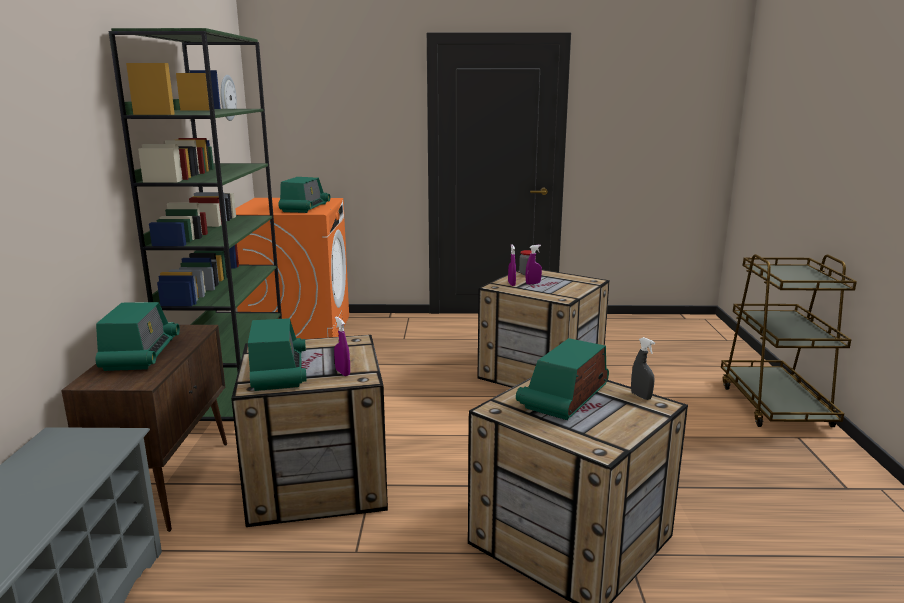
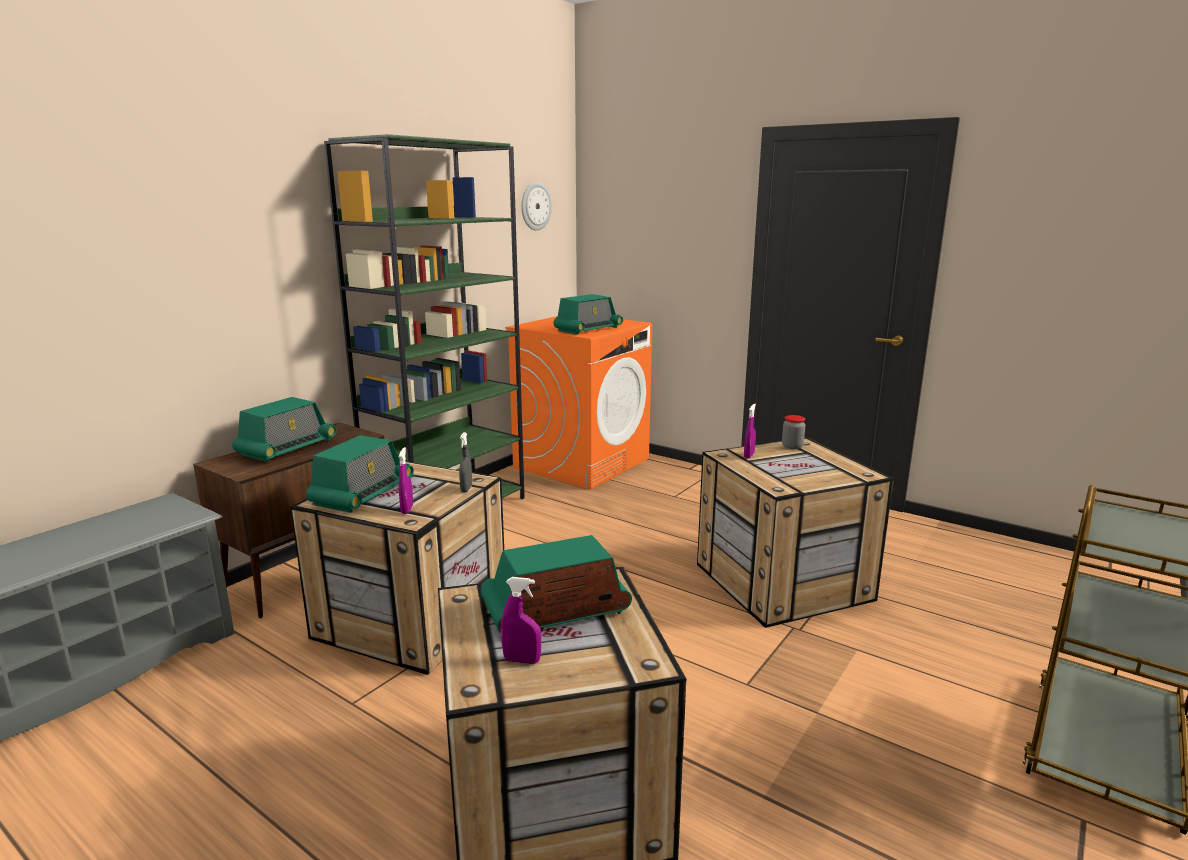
camera: 35 degrees right, 0 degrees up
purple spray bottle [526,245,542,285] -> purple spray bottle moved to [501,577,541,664]
grey spray bottle [631,337,655,400] -> grey spray bottle moved to [459,432,472,493]

